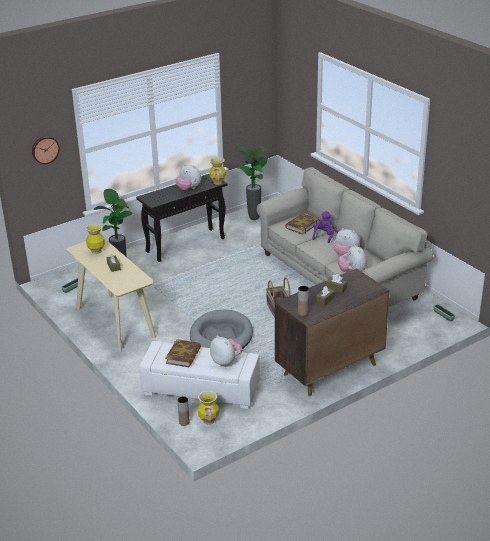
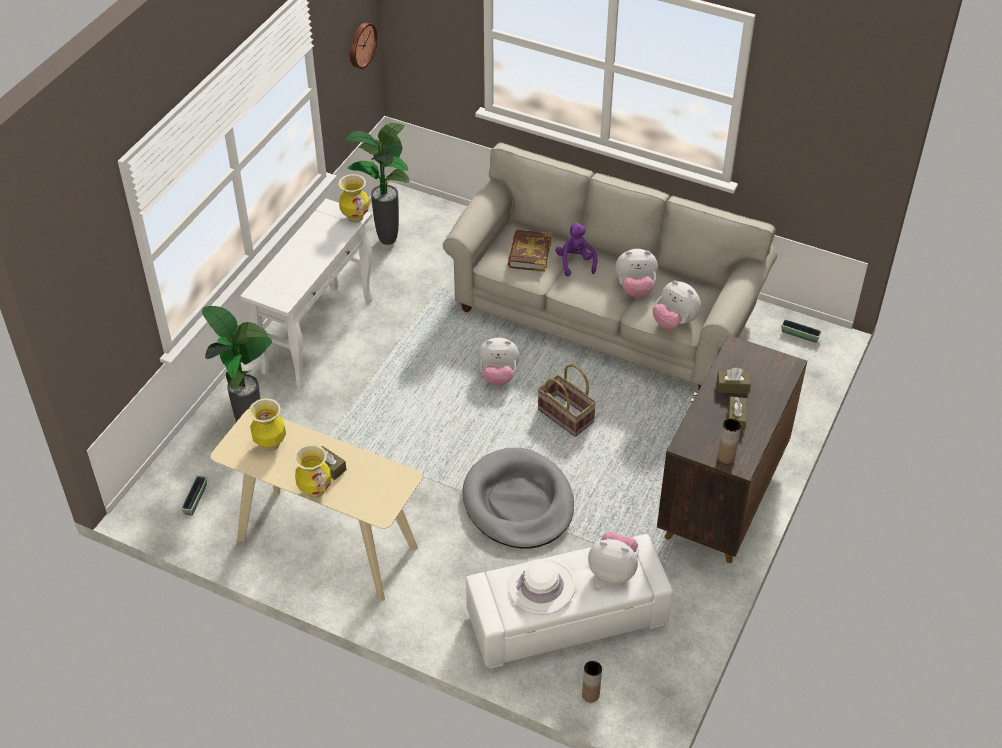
camera: 30 degrees left, 15 degrees up
wall clock [32,136,60,164] -> wall clock moved to [350,22,378,69]
black console table [136,174,227,262] -> white console table [240,199,372,388]
book [165,339,201,367] -> white hat [508,559,575,615]
plush toy [176,164,201,190] -> plush toy moved to [477,338,520,386]
vase [198,391,219,425] -> vase moved to [294,444,331,498]

